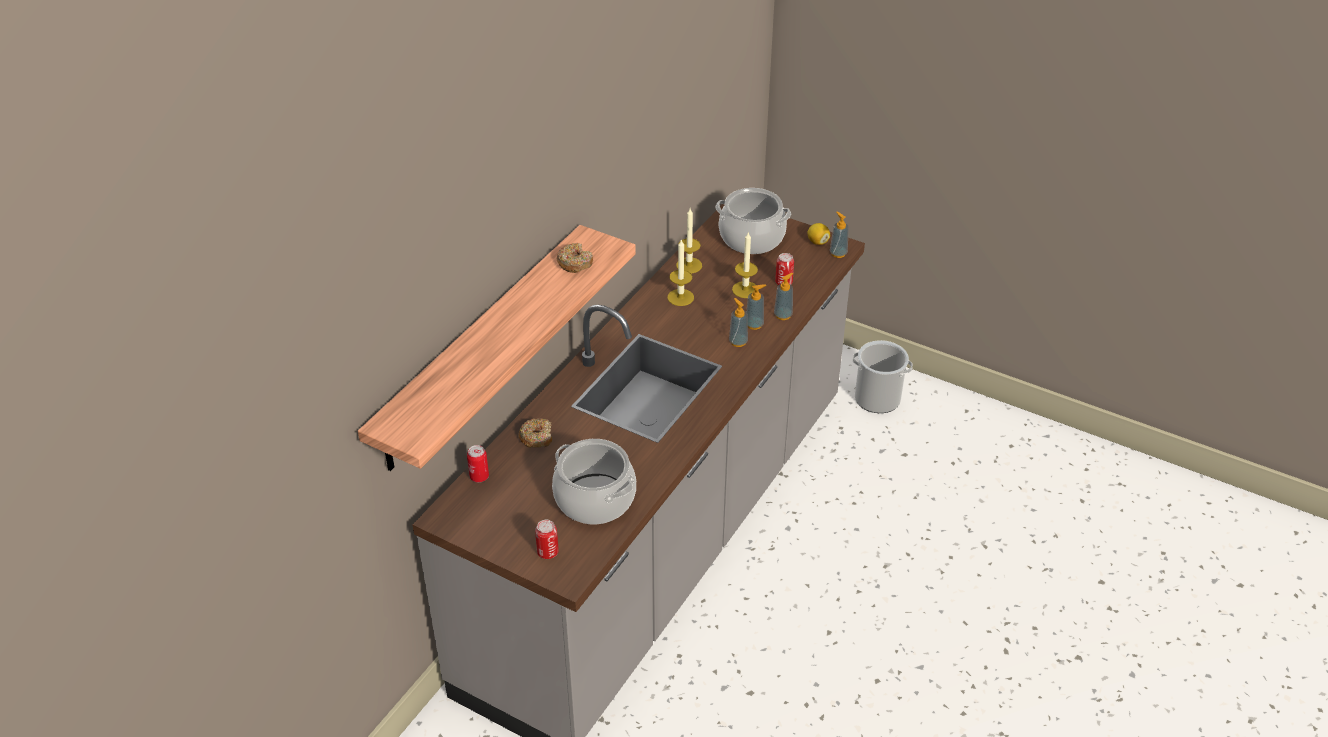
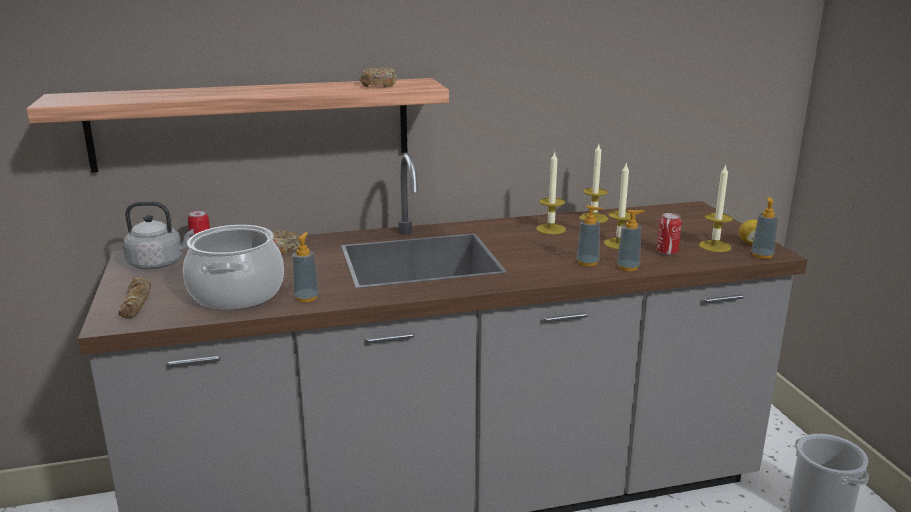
camera: 45 degrees right, 20 degrees down
can [535,520,559,559] -> bread [118,277,151,319]
cooking pot [716,188,791,254] -> none
soap dispenser [729,298,748,347] -> soap dispenser moved to [292,232,319,302]
none -> grey kettle [123,201,194,269]
none -> candle [699,164,733,252]

